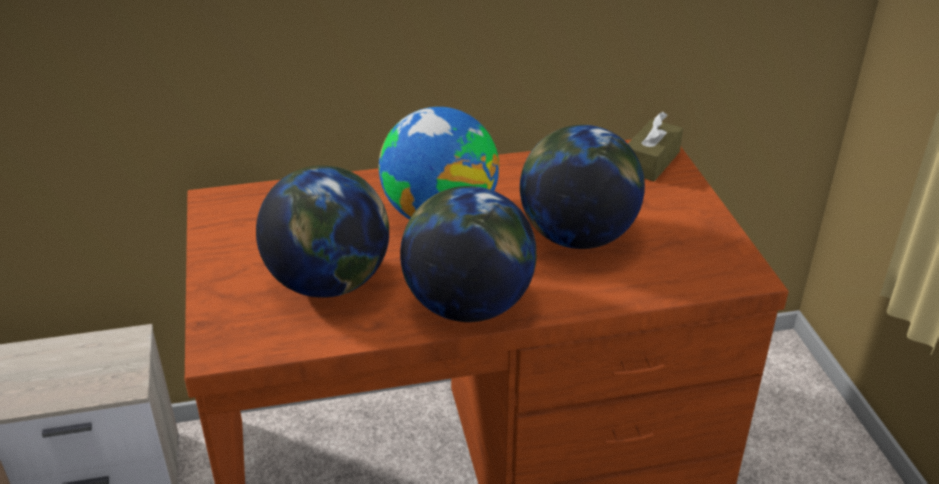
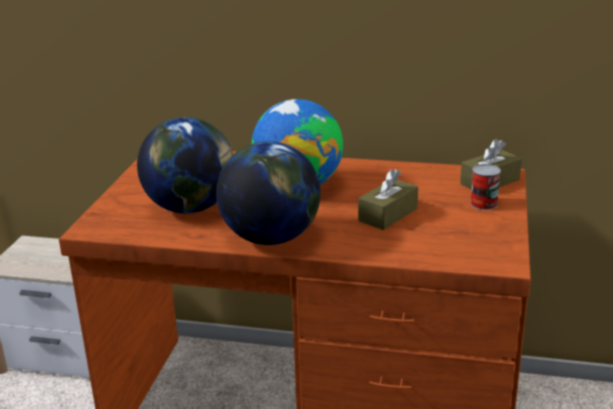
camera: 25 degrees right, 10 degrees down
globe [520,125,645,249] -> brown tissue box [358,169,418,230]
none -> can [470,164,501,210]

